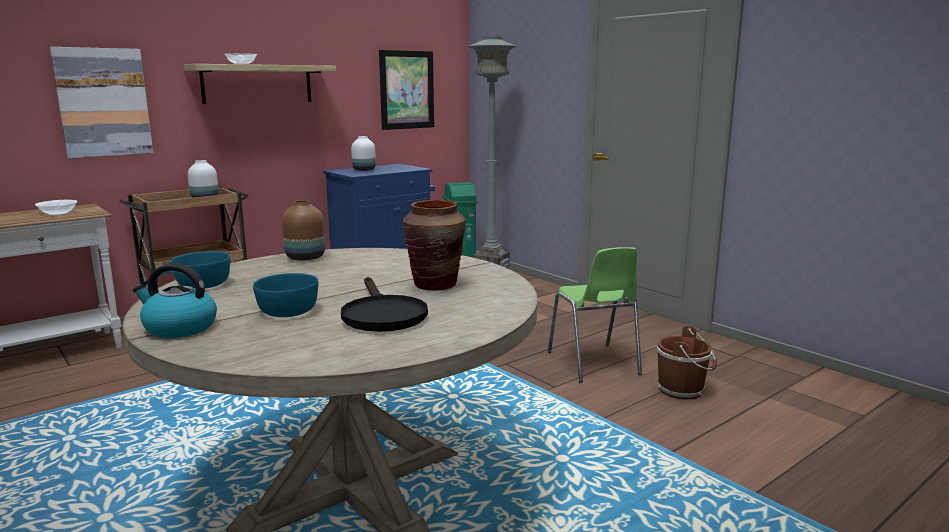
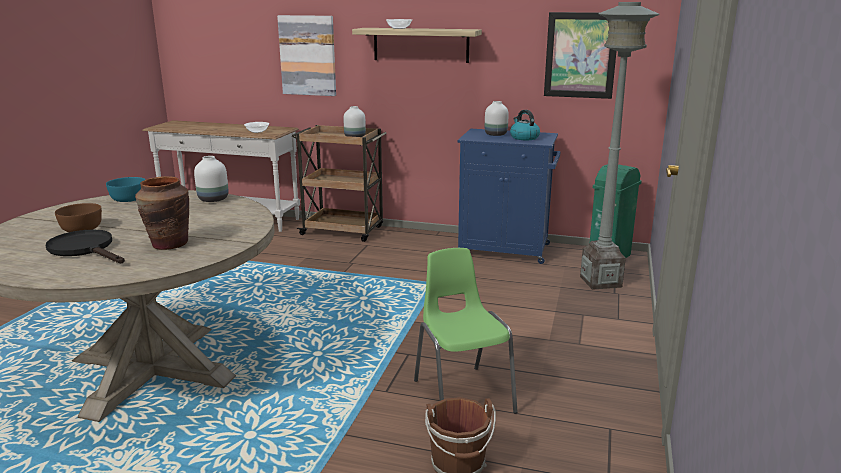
camera: 55 degrees right, 5 degrees up
kettle [133,263,217,338] -> kettle moved to [510,110,540,140]
turquoise bowl [253,273,318,317] -> brown bowl [55,203,102,232]
brown vase [282,200,325,260] -> white vase [194,156,228,202]
black frying pan [341,277,428,332] -> black frying pan turned 90 degrees clockwise [46,230,125,263]
green chair [548,247,642,383] -> green chair turned 120 degrees clockwise [414,248,518,414]

